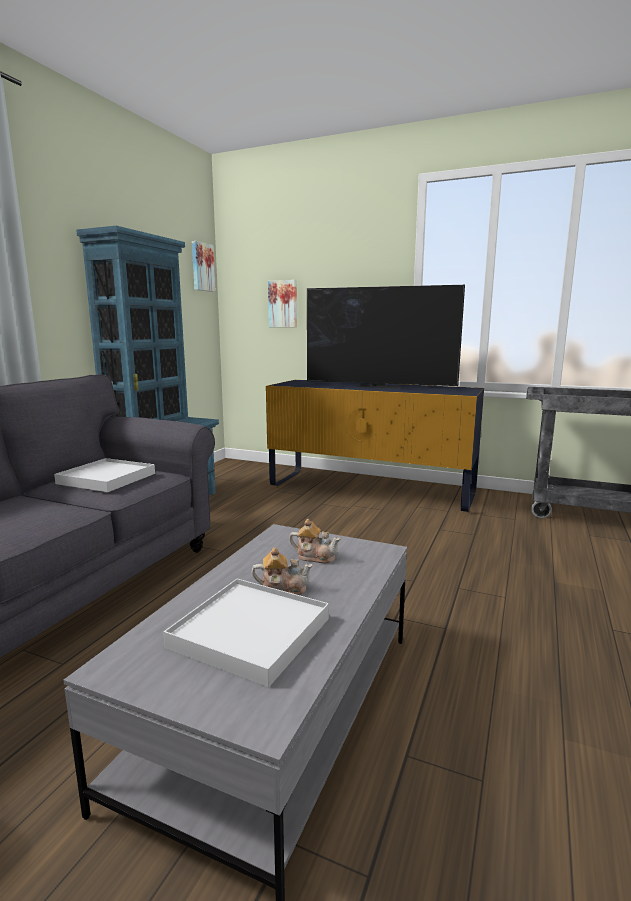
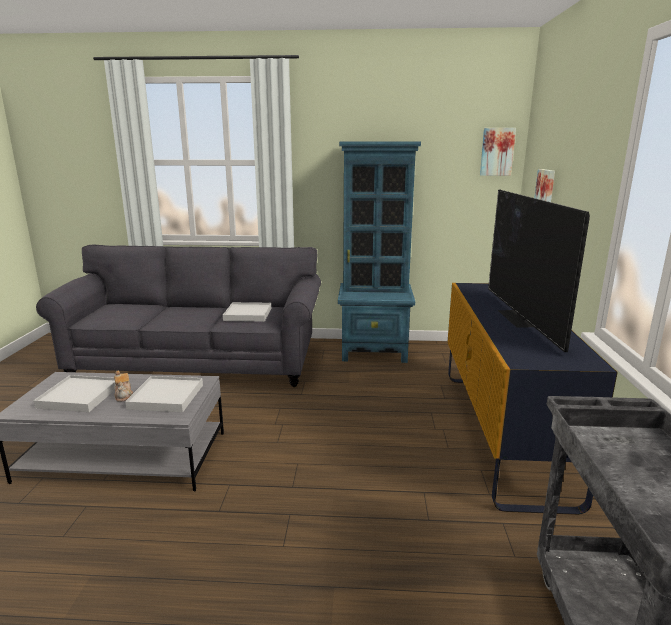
camera: 70 degrees right, 5 degrees up
teapot [289,519,340,563] -> white tray [125,376,203,412]

